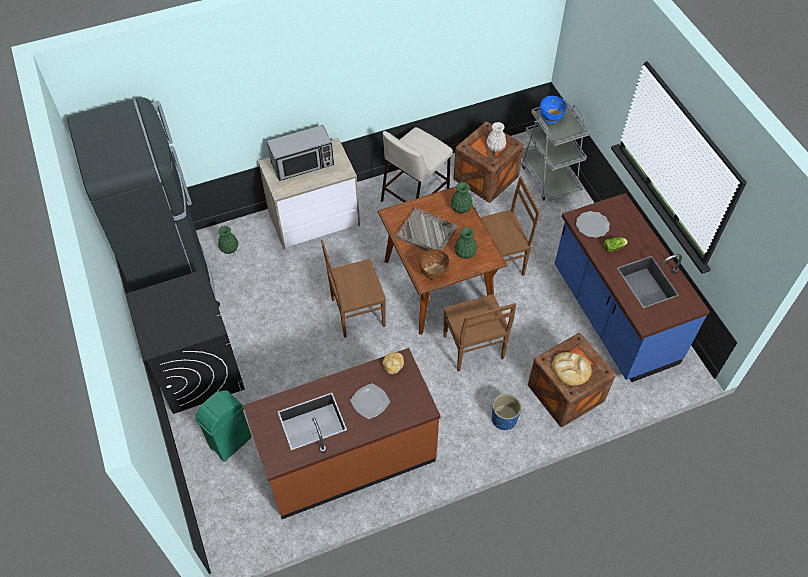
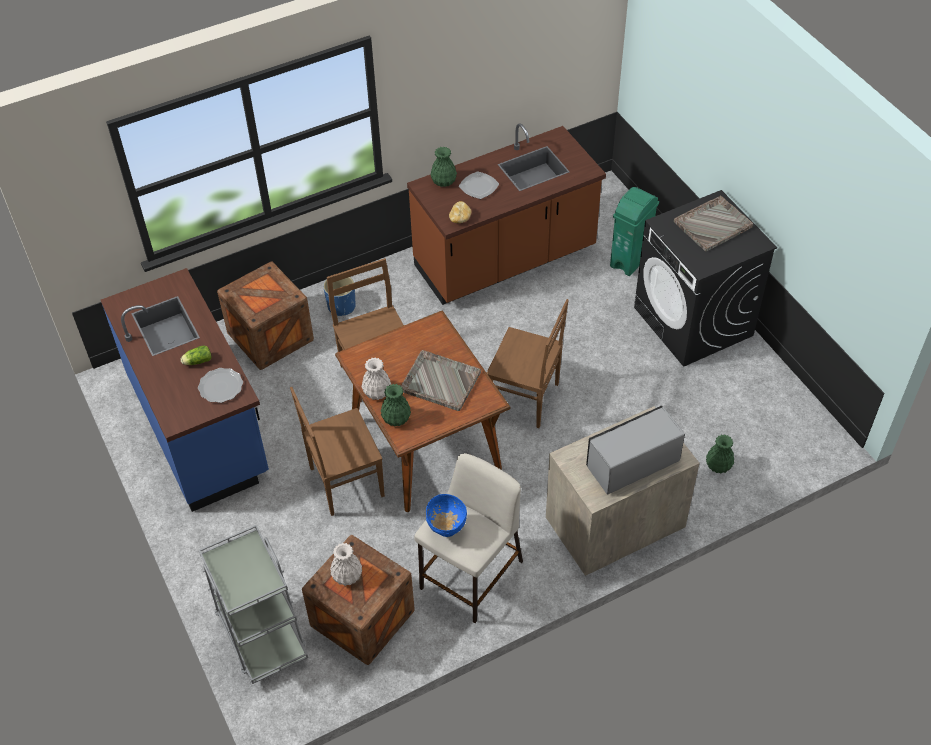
camera: 175 degrees right, 5 degrees down
black fridge [67,97,215,296] -> none
brown chair [321,240,386,338] -> brown chair turned 45 degrees clockwise [487,299,569,428]
brown bowl [419,249,449,280] -> none
green vase [454,227,477,259] -> green vase moved to [431,147,457,187]
blue bowl [540,96,566,124] -> blue bowl moved to [426,494,467,537]
bread [552,352,592,386] -> none
none -> white vase [362,357,391,400]
none -> grey tray [674,195,753,252]

